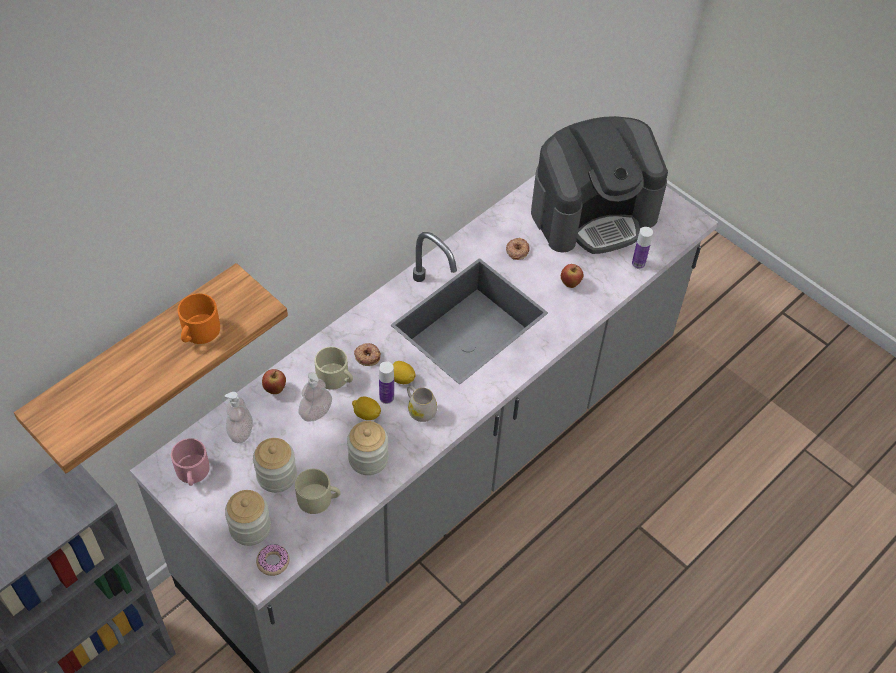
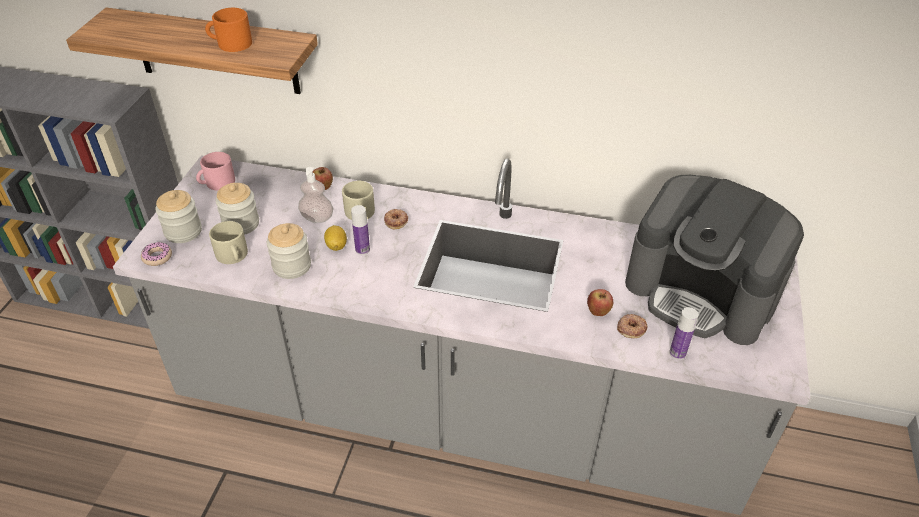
camera: 60 degrees right, 10 degrees down
soap dispenser [225,392,253,443] -> none
lemon [393,361,416,384] -> none
white mug [407,386,437,422] -> none
donut [506,238,530,260] -> donut moved to [617,314,647,338]

